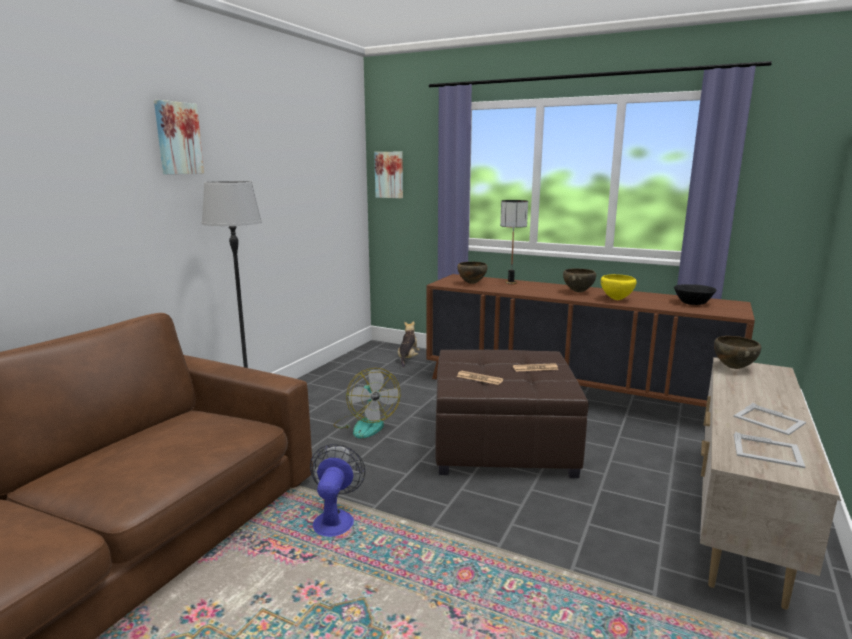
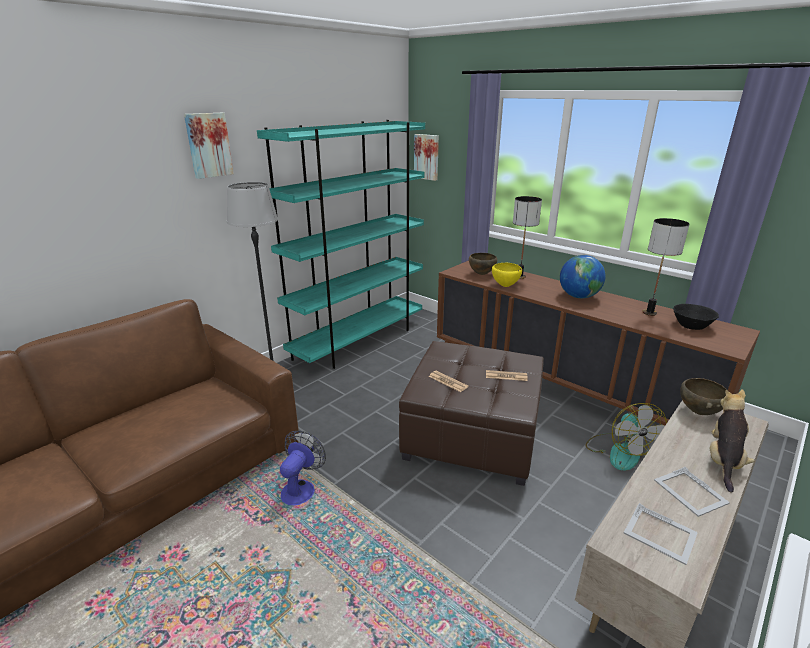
camera: 15 degrees right, 10 degrees up
fan [334,368,400,438] -> fan moved to [586,403,667,471]
plush toy [398,321,420,367] -> plush toy moved to [709,389,755,493]
brown bowl [563,268,596,293] -> globe [560,255,606,298]
yellow bowl [601,274,637,300] -> yellow bowl moved to [492,263,522,287]
none -> turquoise bookcase [257,120,425,369]
none -> table lamp [642,218,689,316]

